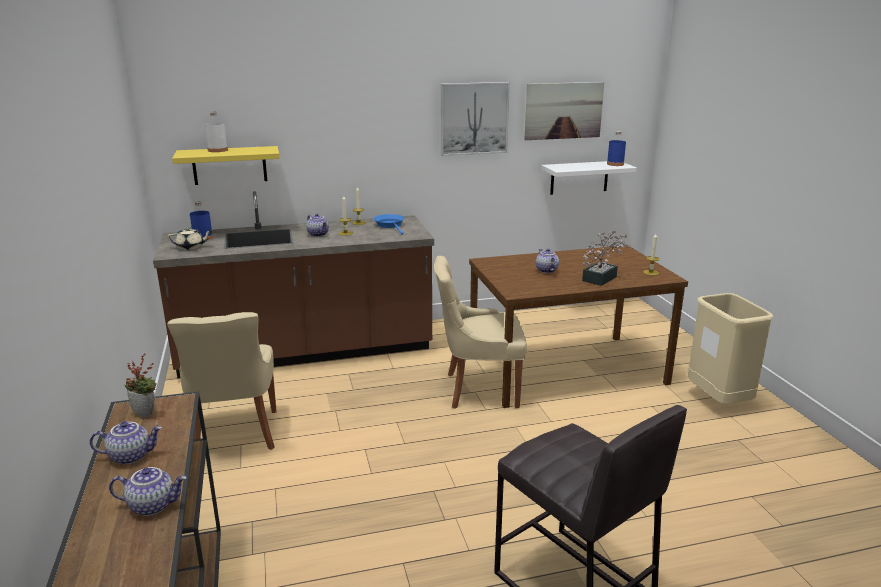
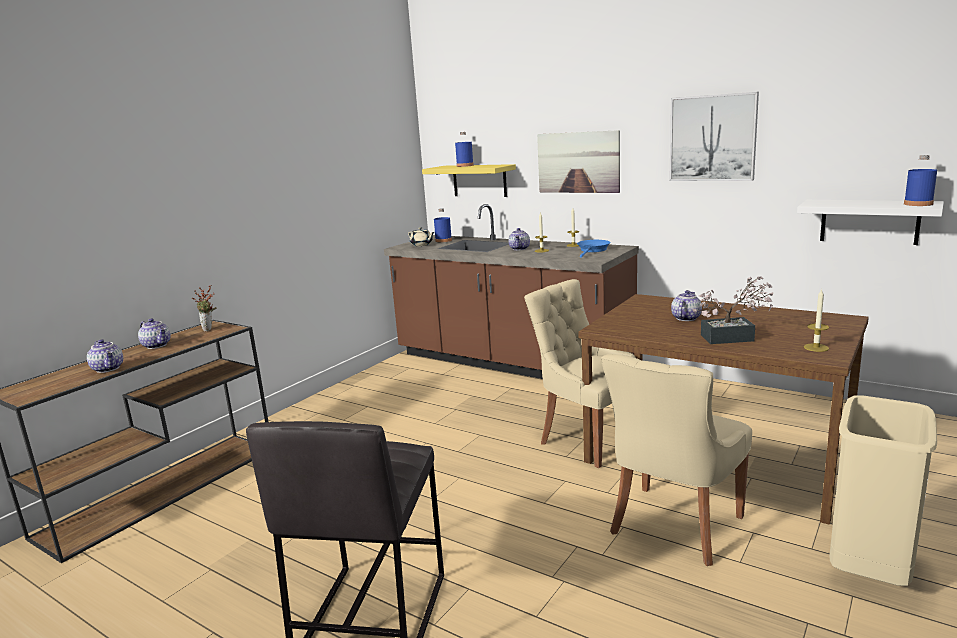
camera: 50 degrees right, 5 degrees down
beige chair [167,312,276,450] -> beige chair moved to [601,354,752,566]
white bottle [205,112,228,152] -> blue bottle [455,132,474,167]
picture [524,82,604,140] -> picture moved to [537,130,620,193]

